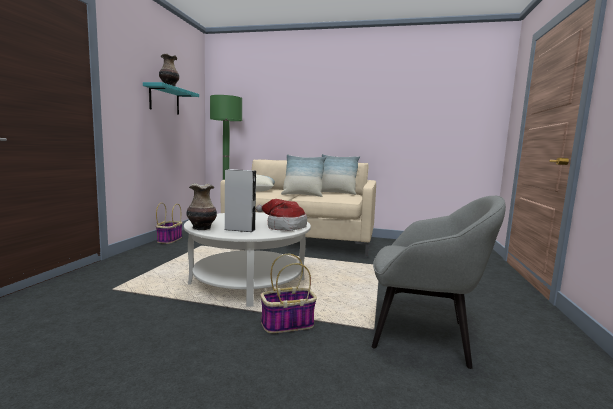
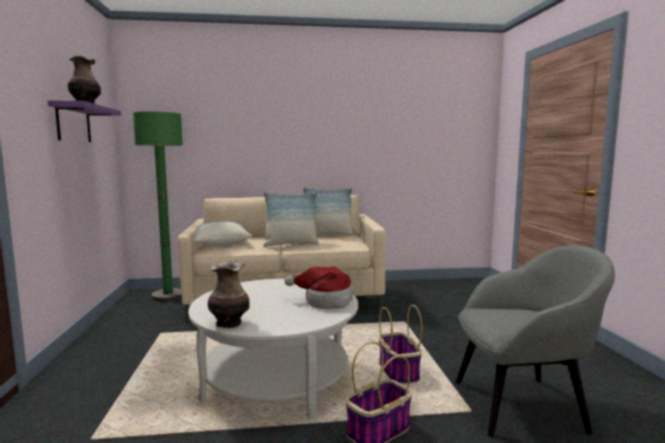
camera: 20 degrees left, 0 degrees up
turquoise shelf [143,82,199,115] -> purple shelf [47,100,121,142]
basket [156,203,182,244] -> basket moved to [379,305,423,384]
grey speaker [225,169,256,232] -> none

